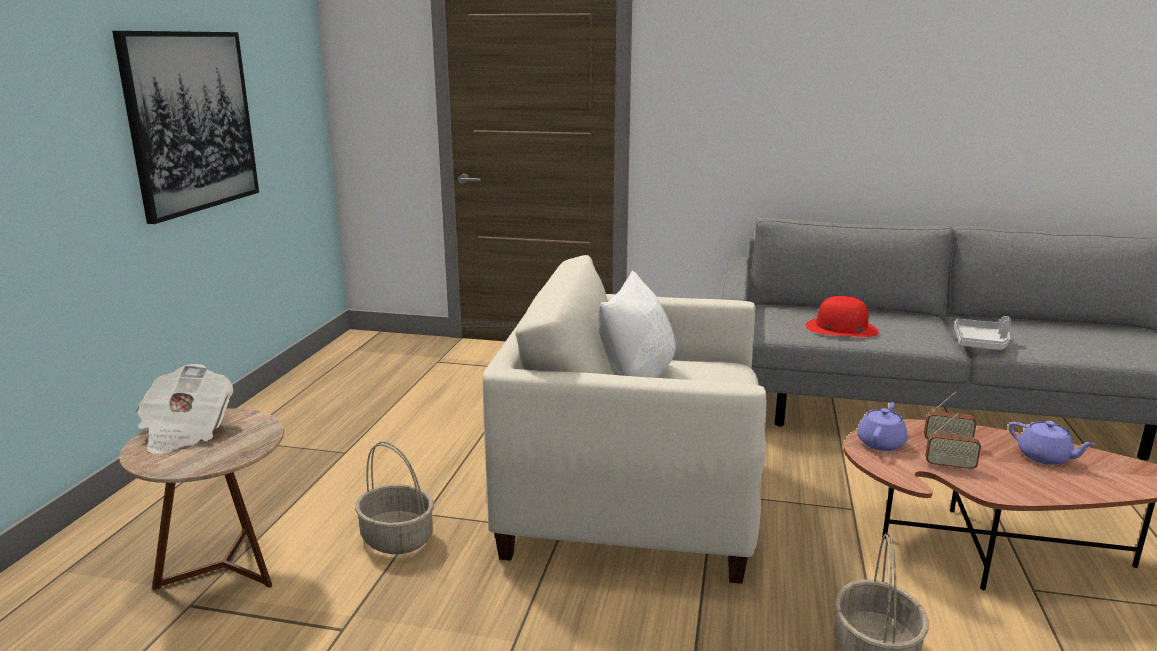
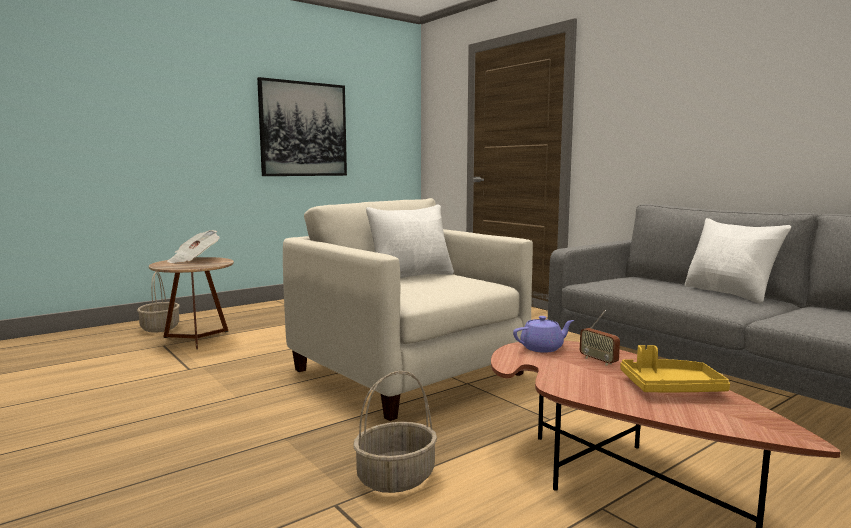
camera: 40 degrees right, 10 degrees down
basket [355,441,434,554] -> basket moved to [137,271,180,333]
red hat [805,296,879,337] -> none
radio [925,413,981,472] -> none
grey tray [954,316,1011,350] -> none
purple teapot [1009,421,1097,465] -> yellow tray [620,345,730,392]
none -> white pillow [684,218,791,303]

